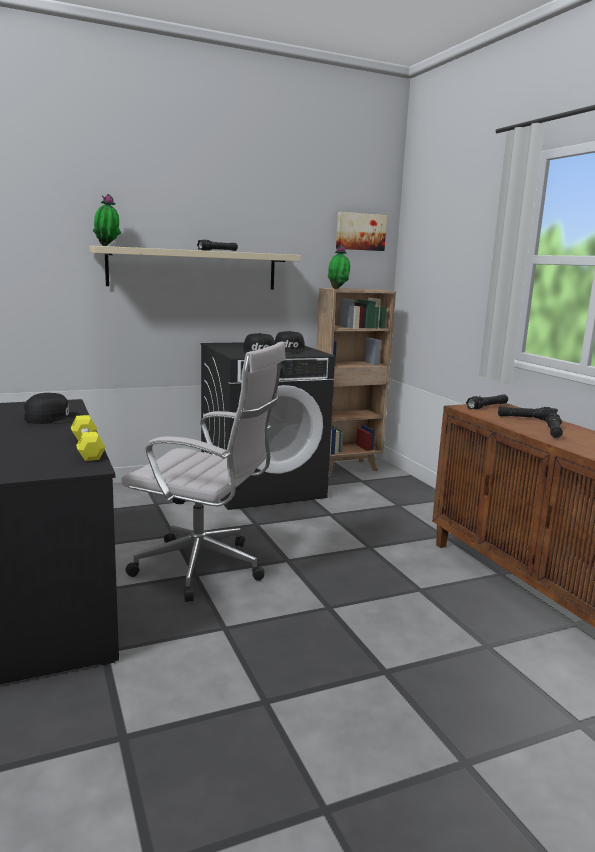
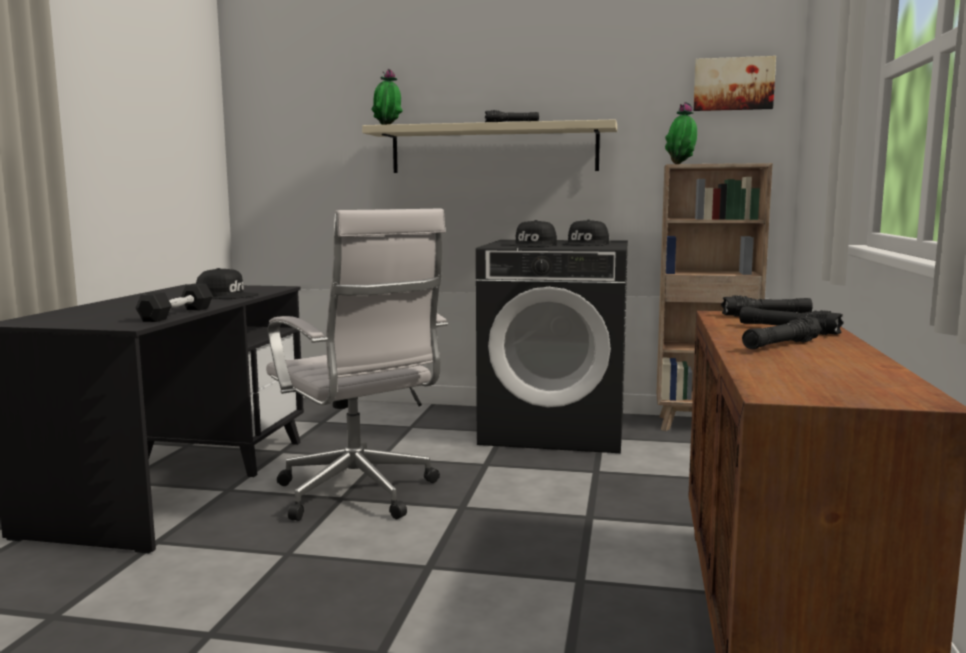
camera: 35 degrees right, 5 degrees down
yellow dumbbell [71,415,105,461] -> black dumbbell [136,284,213,322]

